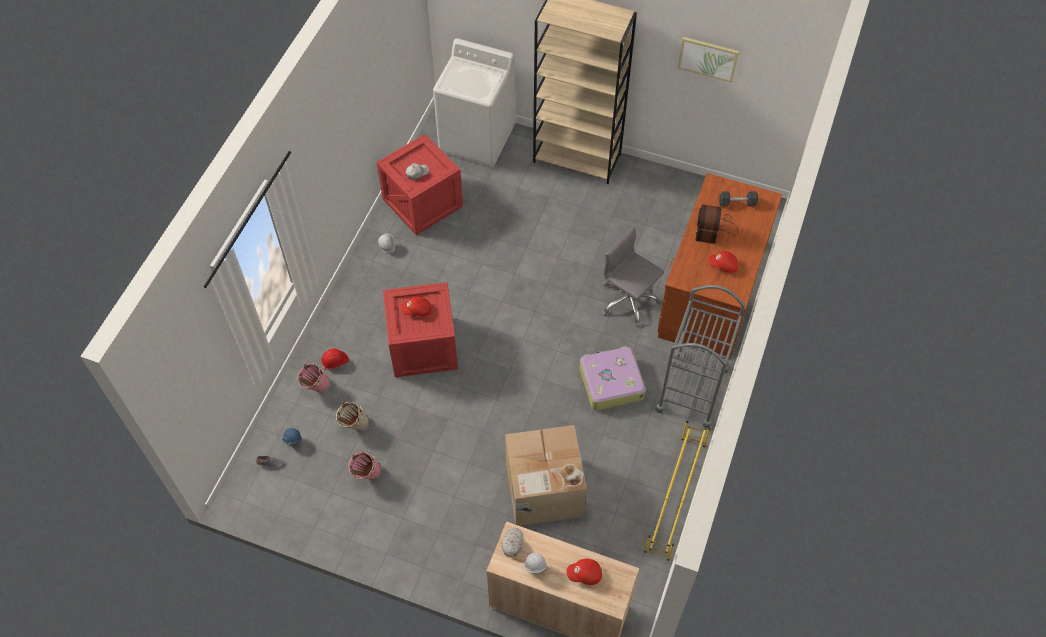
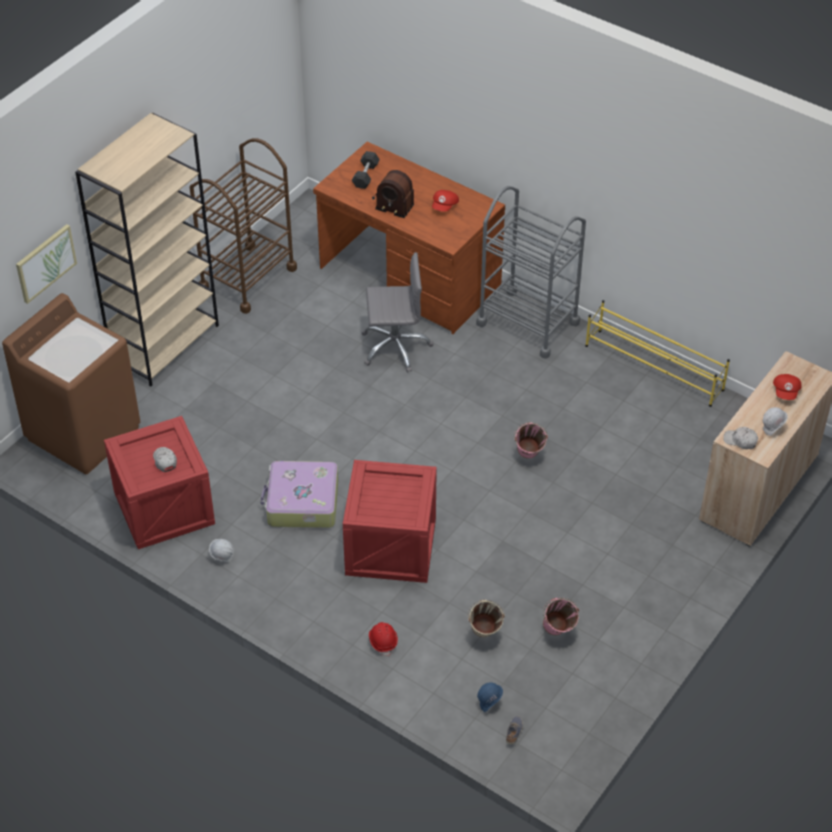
camera: 75 degrees left, 10 degrees down
pink bucket [298,363,330,393] -> pink bucket moved to [514,423,548,459]
red cap [401,296,432,316] -> none
white washing machine [433,38,516,167] -> brown washing machine [2,293,140,474]
cardboard box [505,425,587,526] -> none
suitcase [579,346,646,410] -> suitcase moved to [260,461,338,528]
grey office chair [602,226,664,327] -> grey office chair turned 150 degrees counterclockwise [362,252,434,373]
picture [678,37,739,83] -> picture moved to [16,224,77,304]
none -> brown cart [190,138,297,314]

